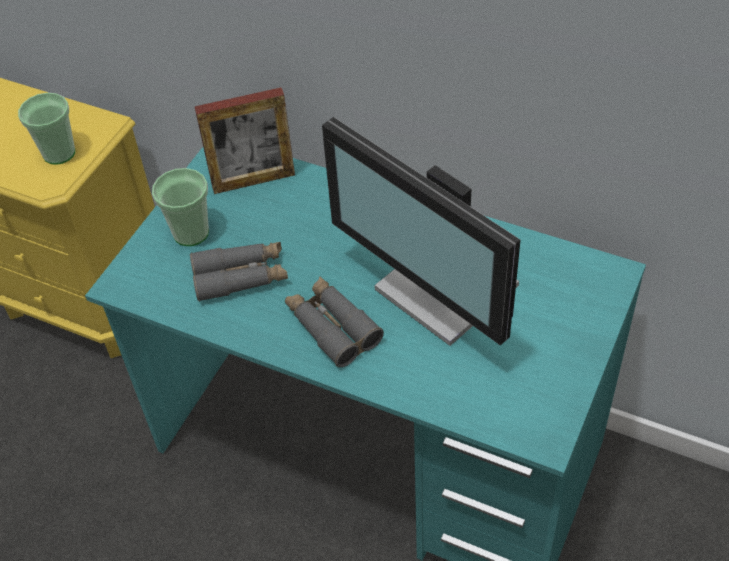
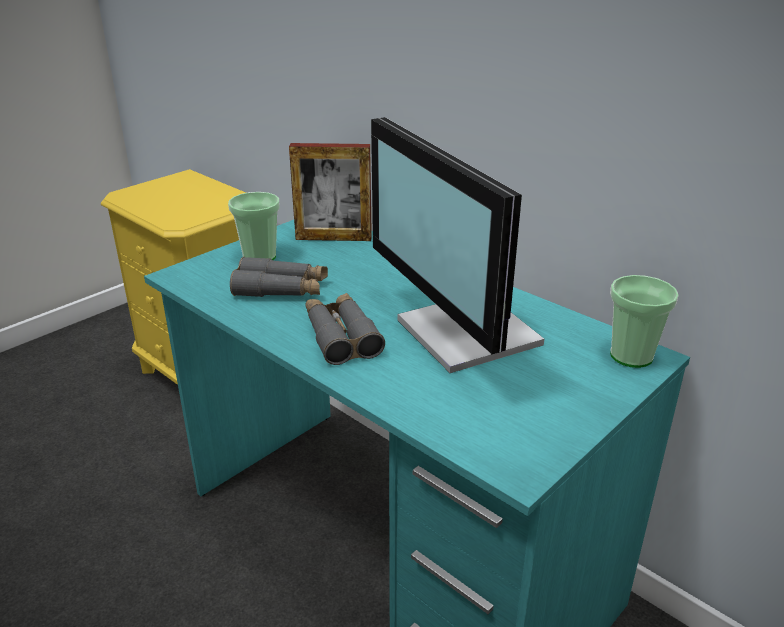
camera: 15 degrees right, 20 degrees down
cup [18,93,75,165] -> cup moved to [610,275,679,368]

